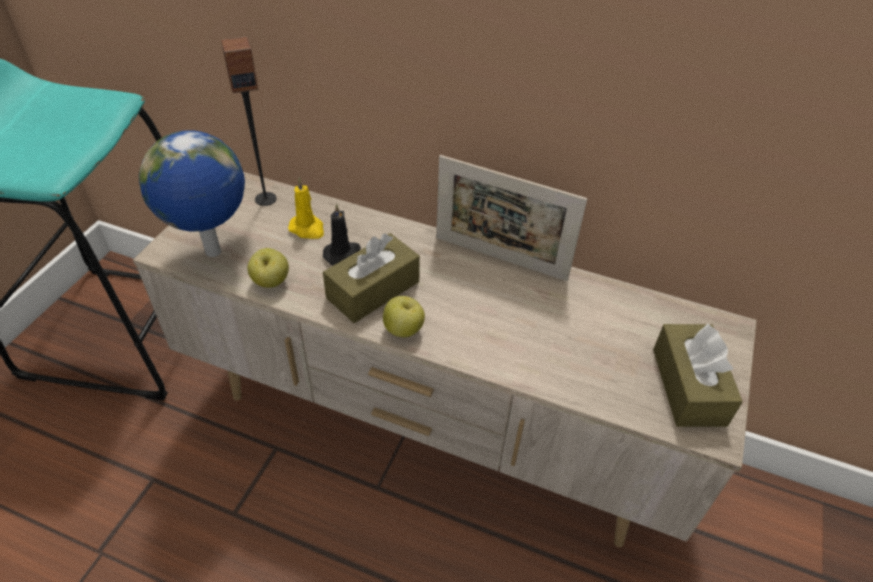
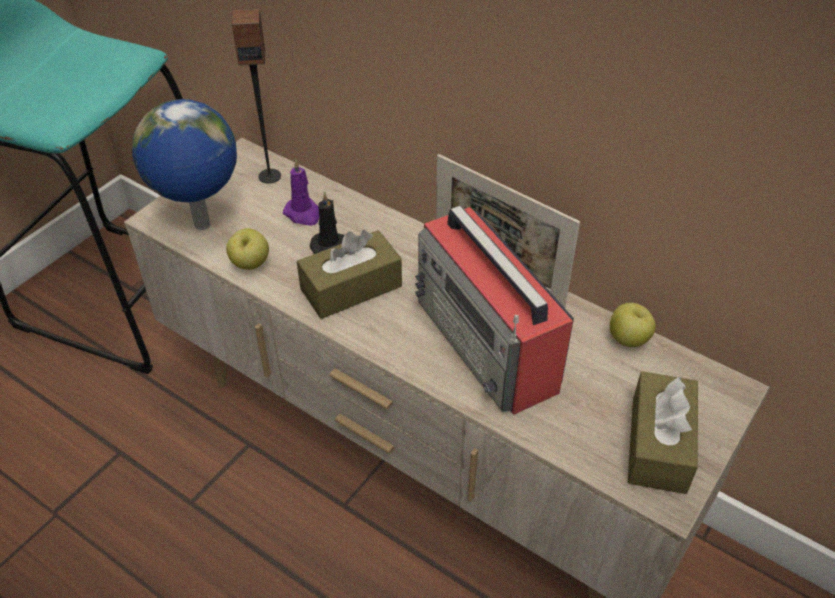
camera: 15 degrees right, 0 degrees up
yellow candle [288,177,324,239] -> purple candle [283,159,319,226]
apple [383,296,425,337] -> apple moved to [610,303,656,347]
none -> radio [415,205,574,415]

